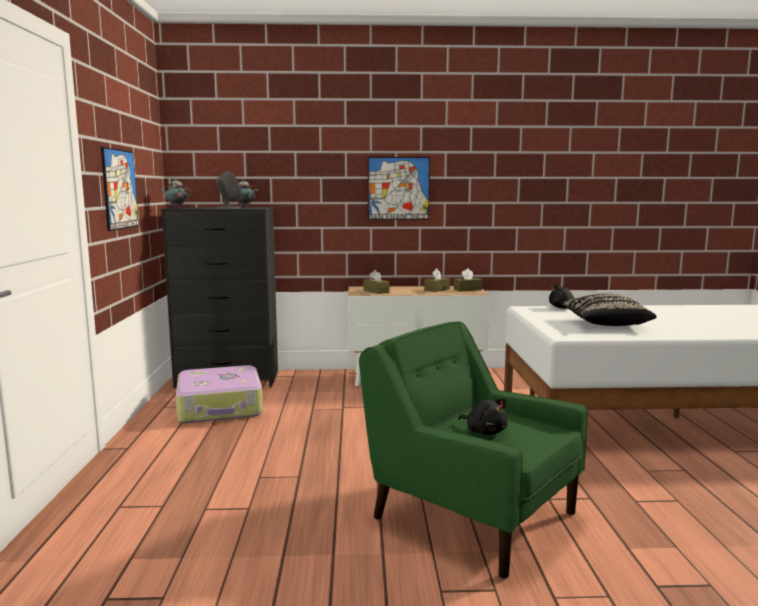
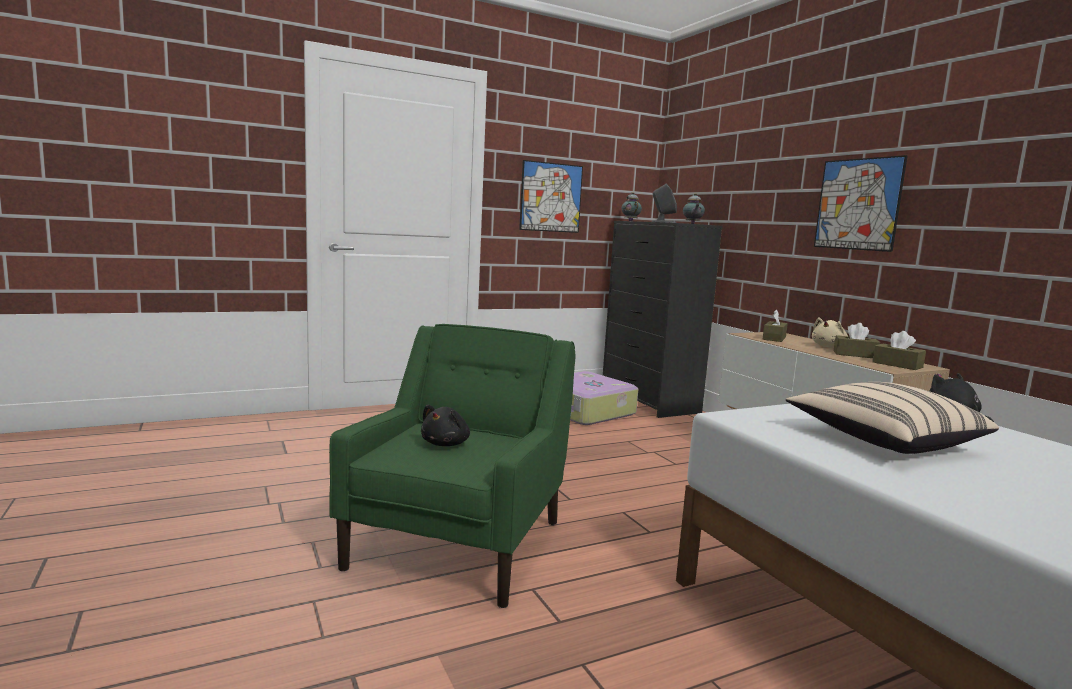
camera: 65 degrees right, 0 degrees up
black pillow [560,294,657,326] -> beige pillow [786,382,999,454]
none -> beige plush toy [812,317,848,348]

